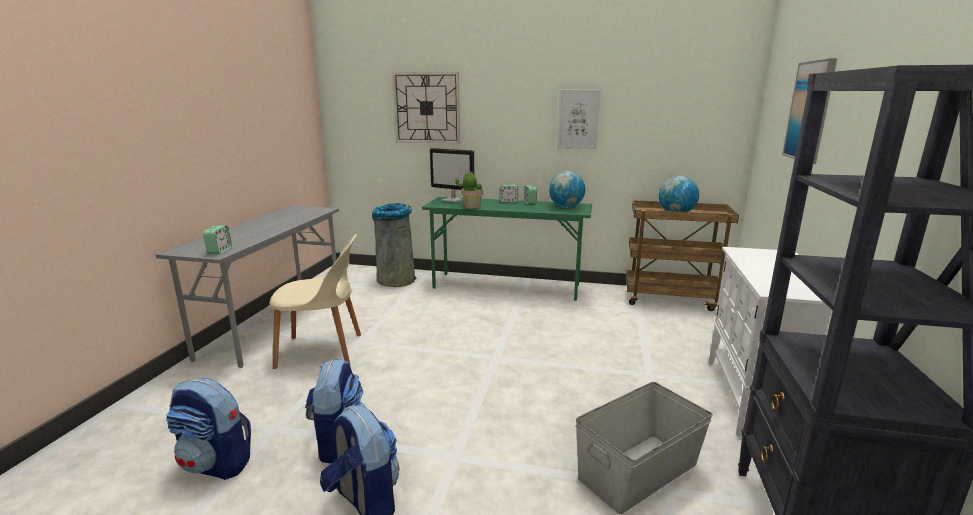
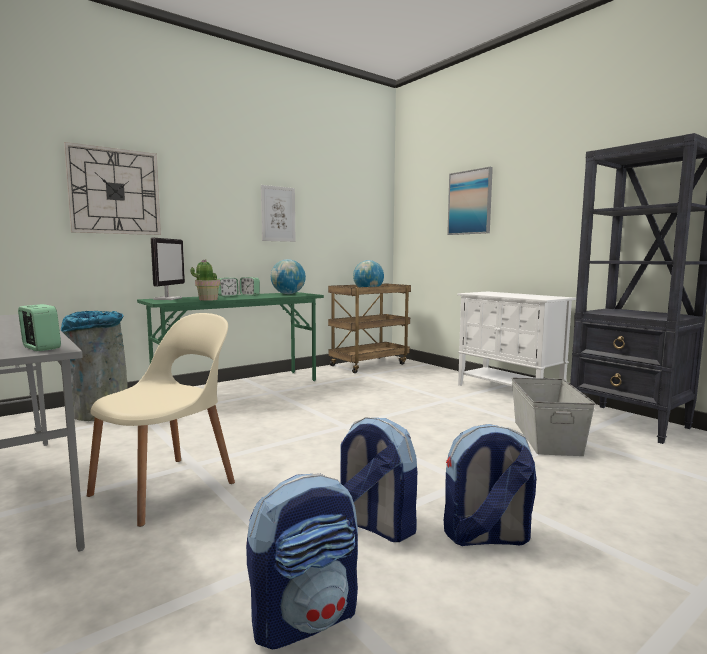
camera: 50 degrees left, 10 degrees down
monitor [430,148,474,202] -> monitor turned 60 degrees counterclockwise [151,238,185,300]

